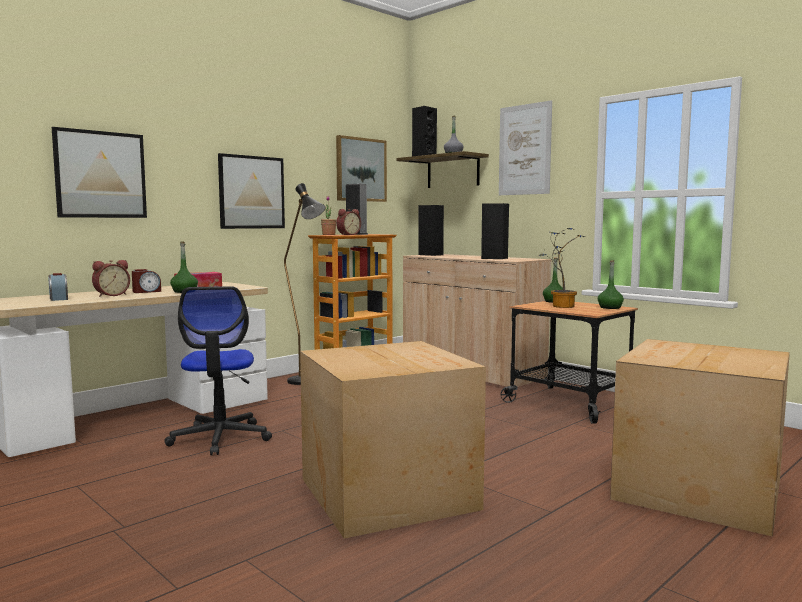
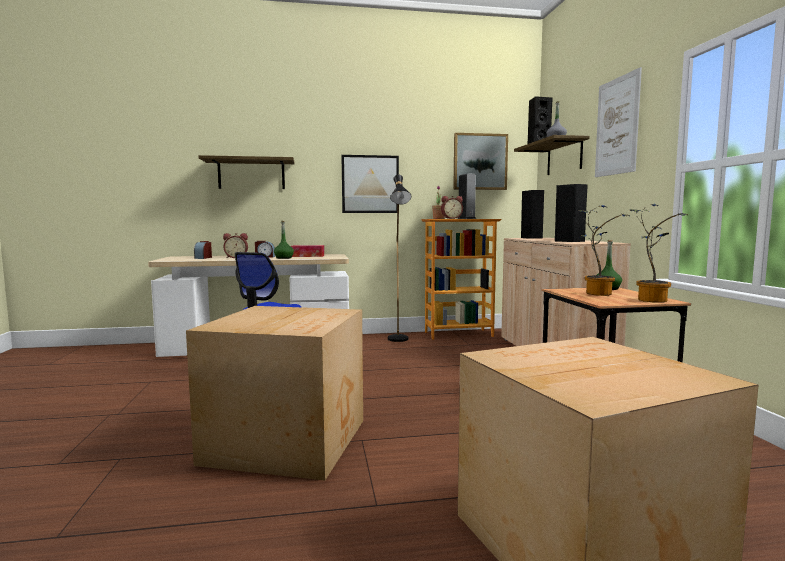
camera: 35 degrees right, 0 degrees up
picture [52,127,147,218] -> shelf [198,155,295,189]
green bottle [598,260,624,309] -> potted plant [630,204,689,303]

